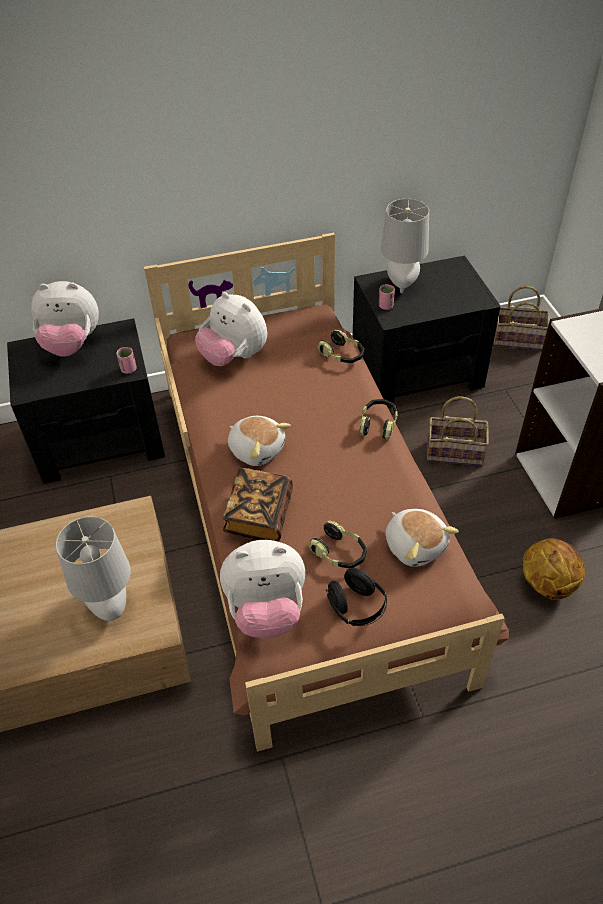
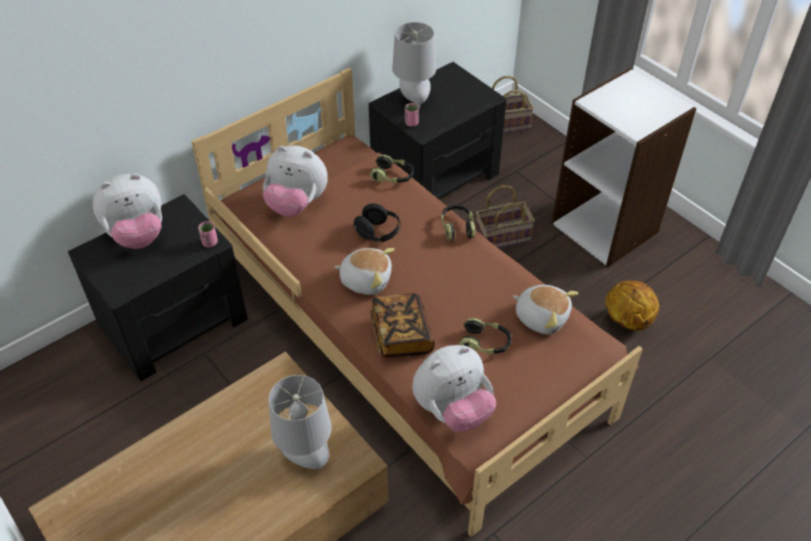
camera: 25 degrees left, 0 degrees up
black headphones [326,568,387,626] -> black headphones moved to [353,203,401,242]

